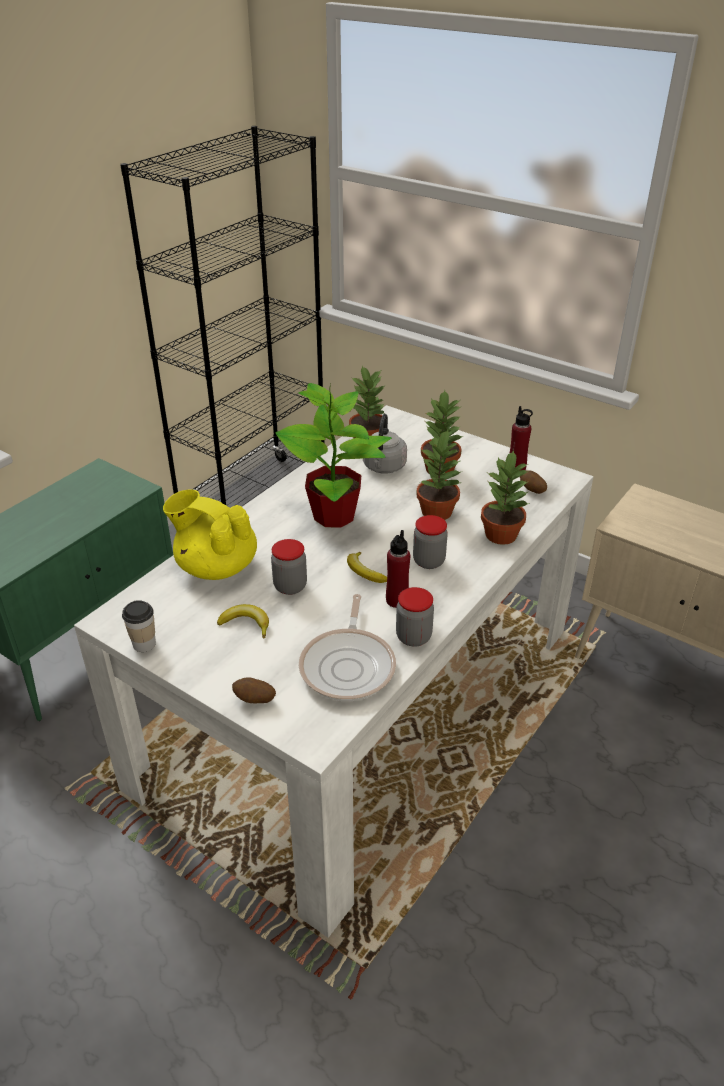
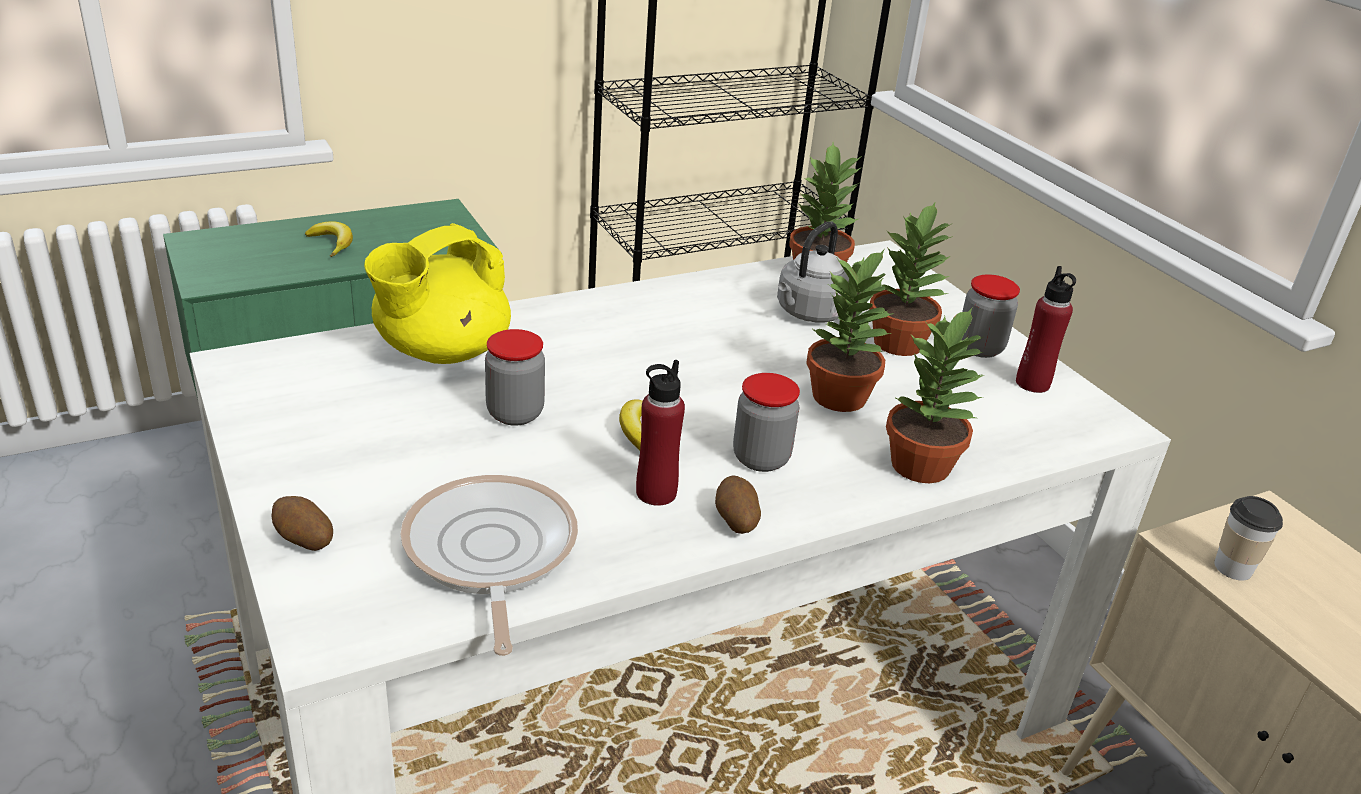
camera: 25 degrees right, 5 degrees down
cup [122,600,156,652] -> cup moved to [1214,496,1283,581]
yellow teapot [163,489,257,580] -> yellow teapot turned 105 degrees counterclockwise [364,223,511,364]
banana [217,604,269,639] -> banana moved to [305,221,353,257]
potted plant [276,382,392,528] -> none
frying pan [299,594,396,701] -> frying pan turned 135 degrees clockwise [400,475,578,656]
jar [396,587,434,647] -> jar moved to [961,274,1020,358]
potato [520,471,547,494] -> potato moved to [715,475,761,534]

